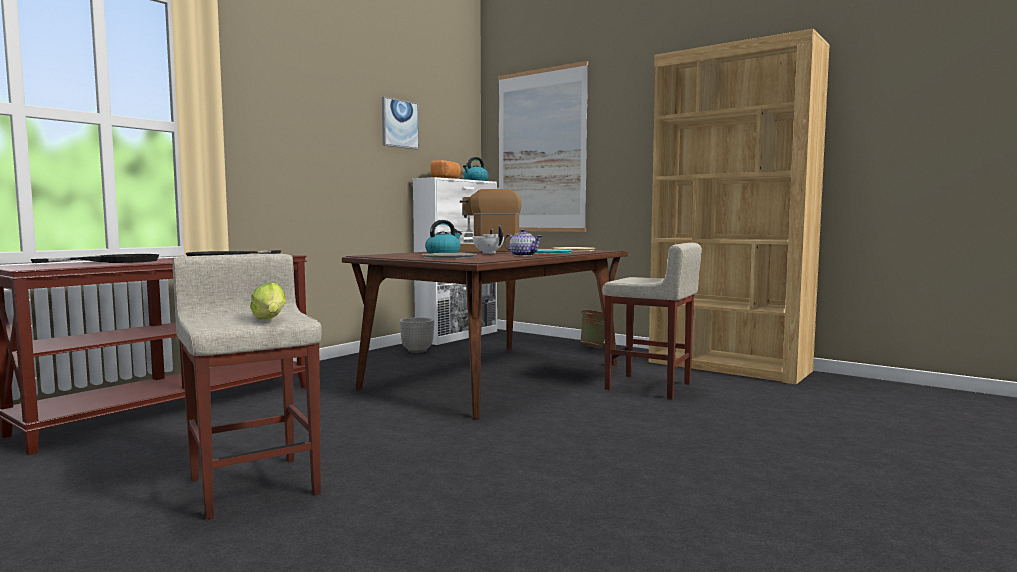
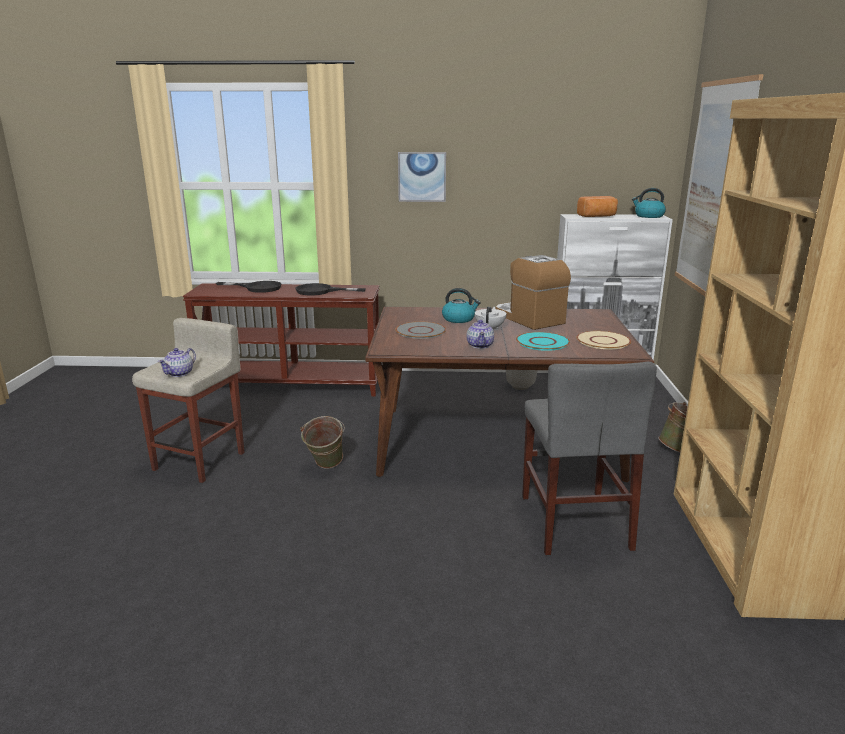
camera: 55 degrees right, 15 degrees up
lettuce [250,282,286,320] -> teapot [158,348,196,377]
picture [382,97,419,150] -> picture moved to [398,152,446,202]
beige stool [602,243,702,399] -> grey chair [522,362,657,555]
none -> green bucket [300,416,345,469]

